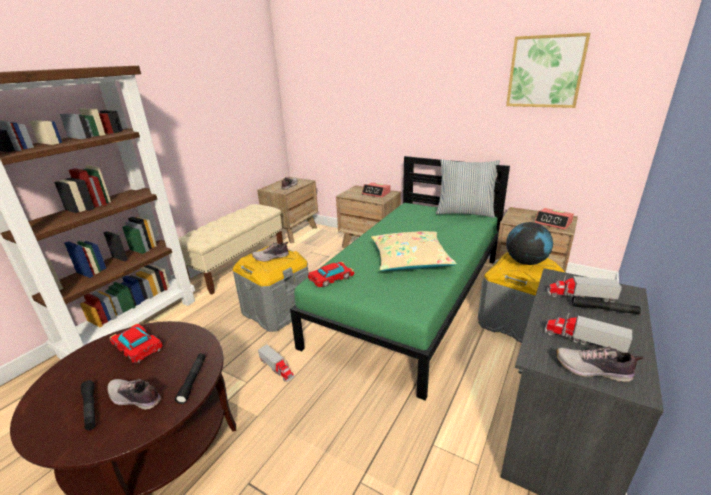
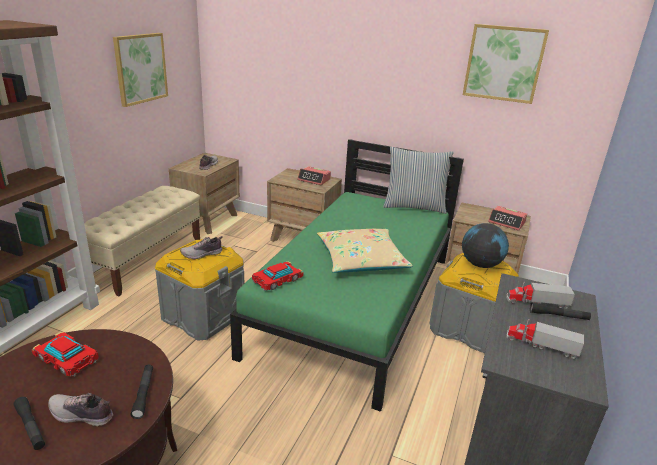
camera: 10 degrees left, 0 degrees up
toy truck [258,345,294,382] -> none
shoe [556,347,643,382] -> none
none -> picture [113,33,168,107]

